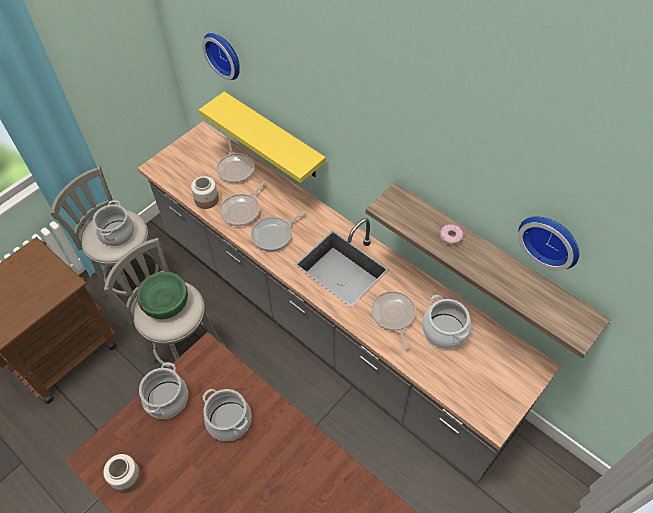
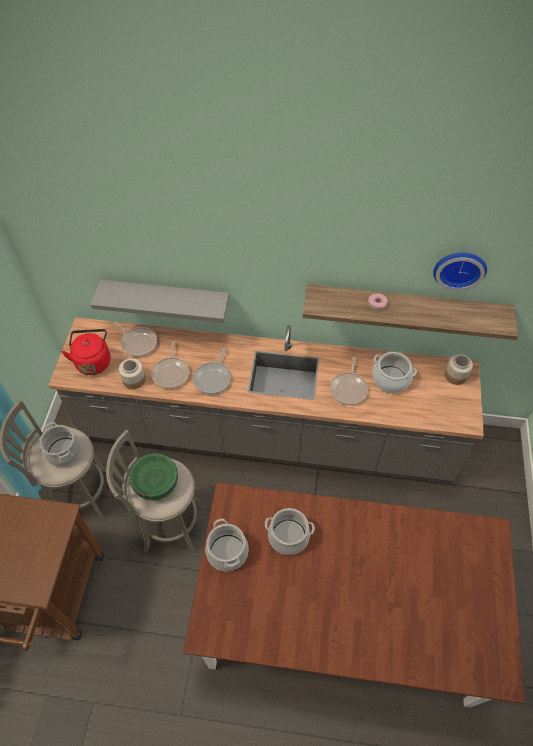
camera: 35 degrees left, 0 degrees up
jar [103,454,142,493] -> jar moved to [445,354,473,385]
yellow shelf [199,92,326,183] -> grey shelf [91,280,230,323]
wall clock [202,33,240,80] -> none
frying pan [371,291,416,349] -> frying pan turned 120 degrees counterclockwise [330,357,368,405]
none -> red kettle [61,329,111,375]

